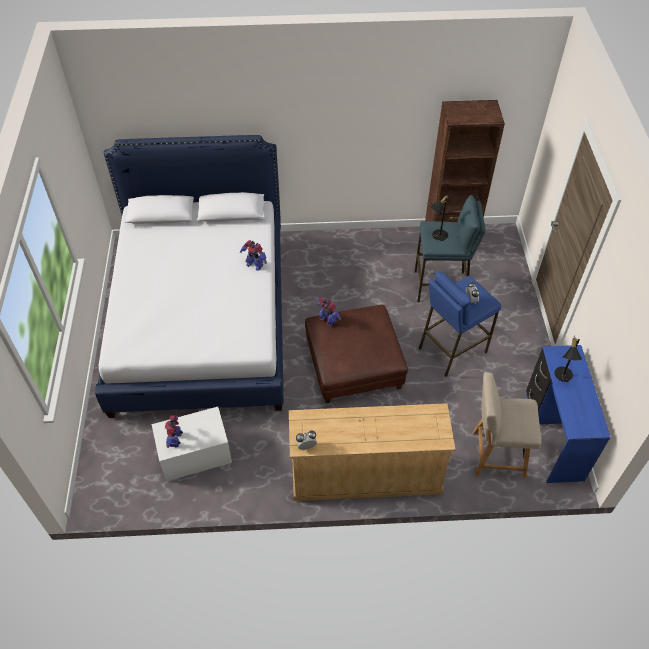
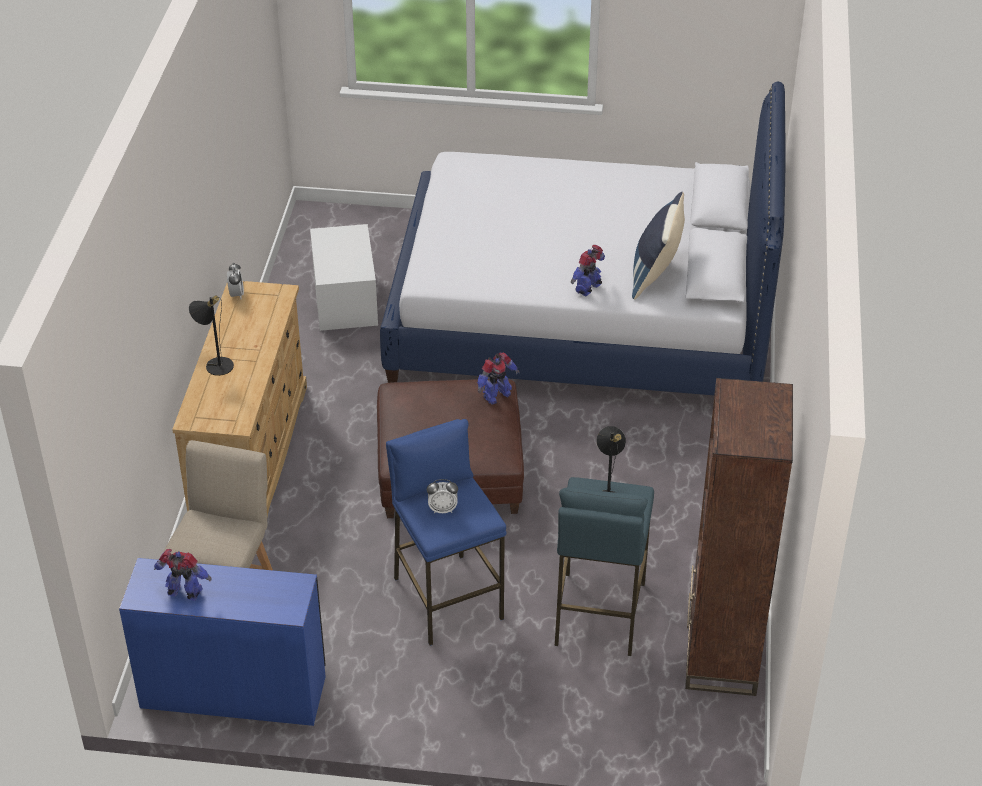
camera: 100 degrees right, 10 degrees down
toy robot [165,415,183,448] -> toy robot moved to [154,549,212,601]
black table lamp [554,337,582,382] -> black table lamp moved to [189,296,234,376]
none -> blue pillow [632,192,685,299]

